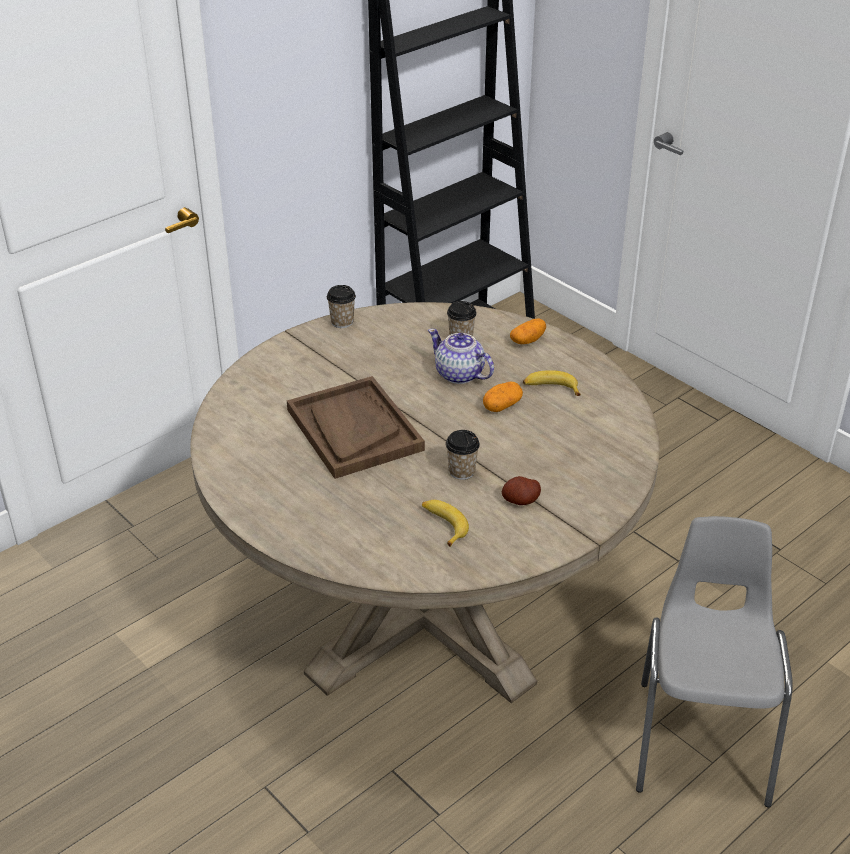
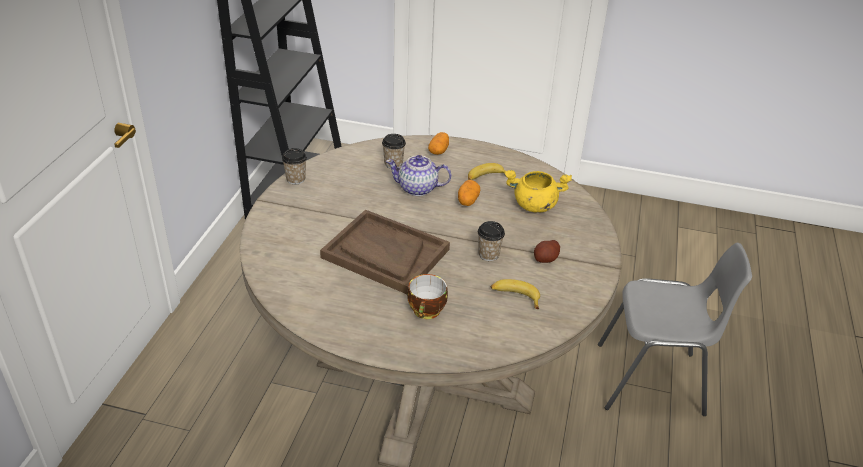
camera: 35 degrees left, 0 degrees up
grey chair [636,516,793,808] -> grey chair turned 120 degrees clockwise [598,243,752,416]
none -> cup [407,274,448,319]
none -> yellow cooking pot [504,170,572,213]

